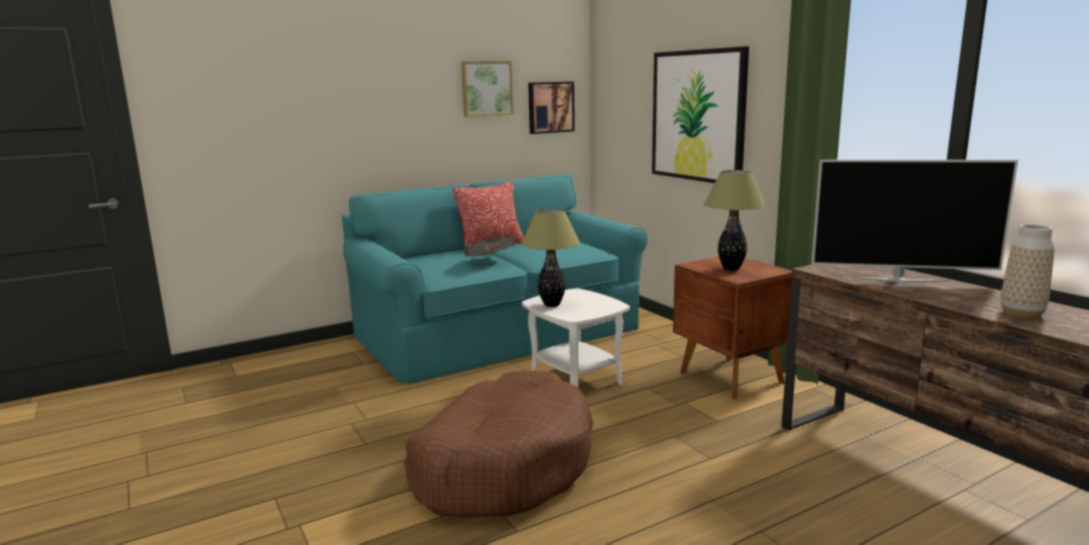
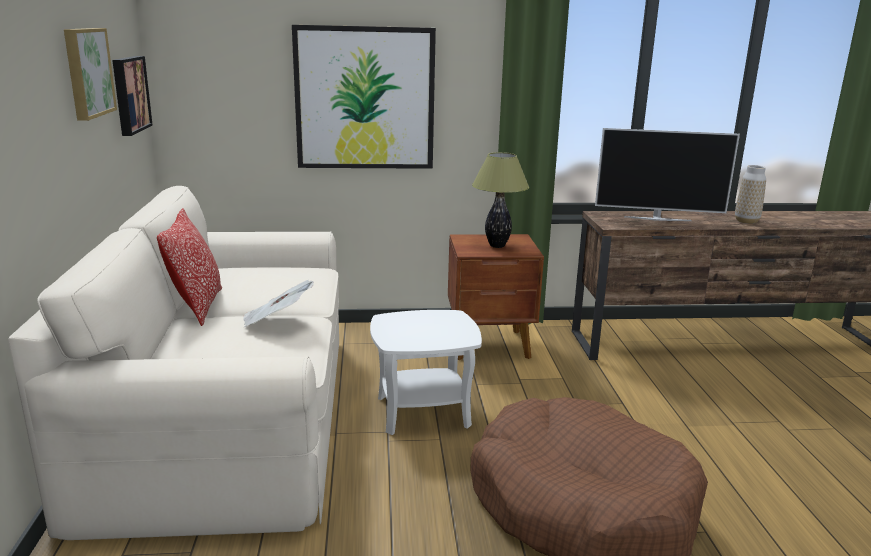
camera: 65 degrees left, 5 degrees up
turquoise sofa [342,174,647,384] -> beige sofa [8,186,339,540]
table lamp [521,209,580,307] -> none
television [811,160,1018,282] -> television turned 60 degrees clockwise [595,128,740,221]

